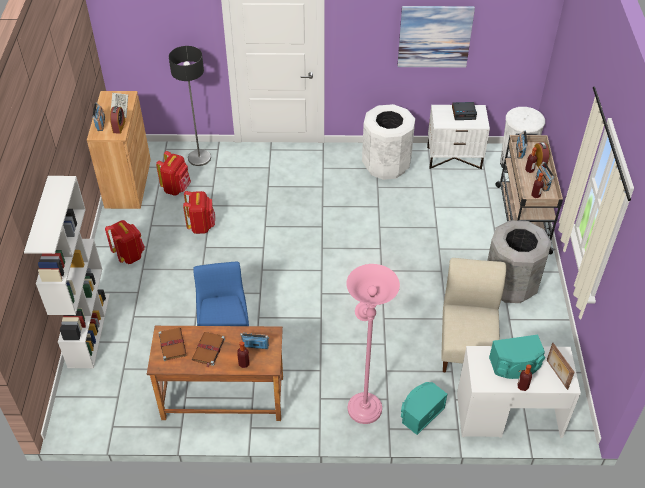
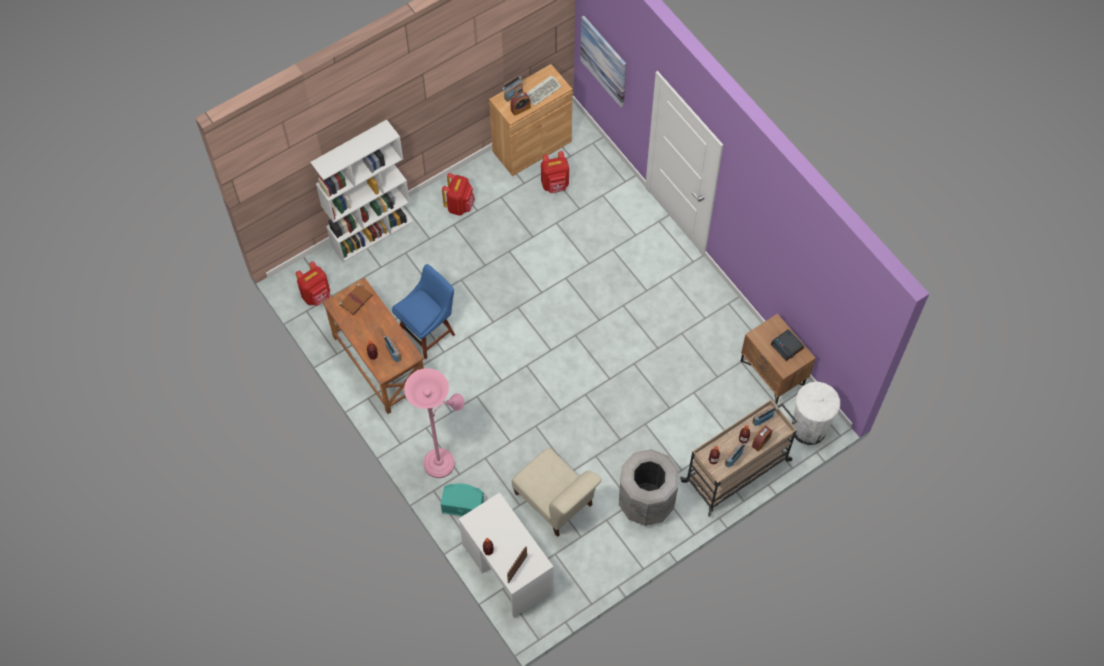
camera: 55 degrees right, 15 degrees up
floor lamp [169,46,211,166] -> none
red backpack [183,191,215,234] -> red backpack moved to [296,261,330,306]
brown book [192,332,225,368] -> none
white trash can [362,104,415,180] -> none
picture [398,6,475,68] -> picture moved to [580,16,626,108]
white nightstand [427,105,490,169] -> brown nightstand [741,314,816,404]
beige chair [441,258,506,372] -> beige chair turned 75 degrees clockwise [512,447,602,537]
turquoise speaker [489,335,545,379] -> none

